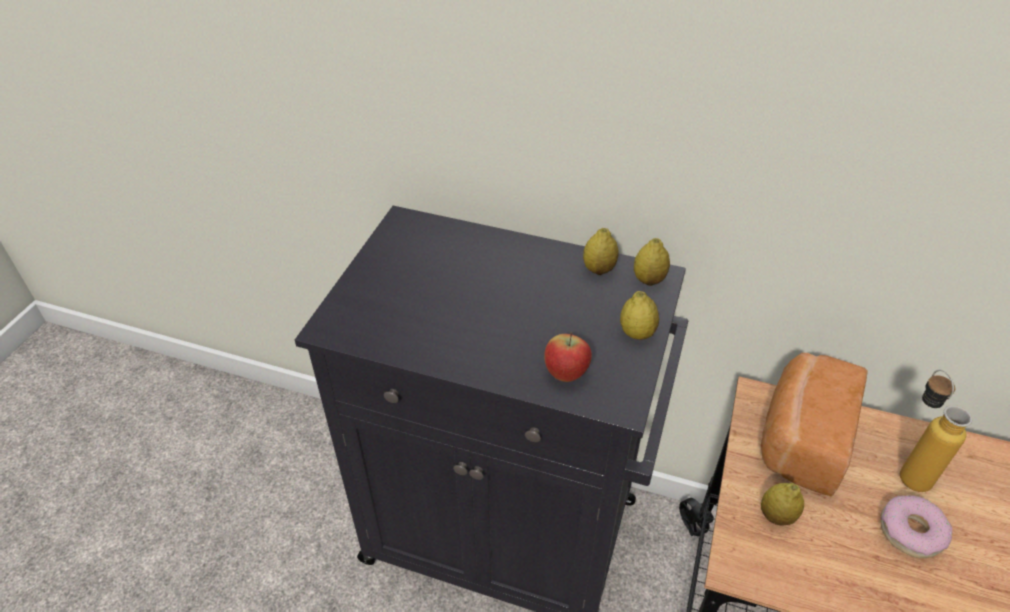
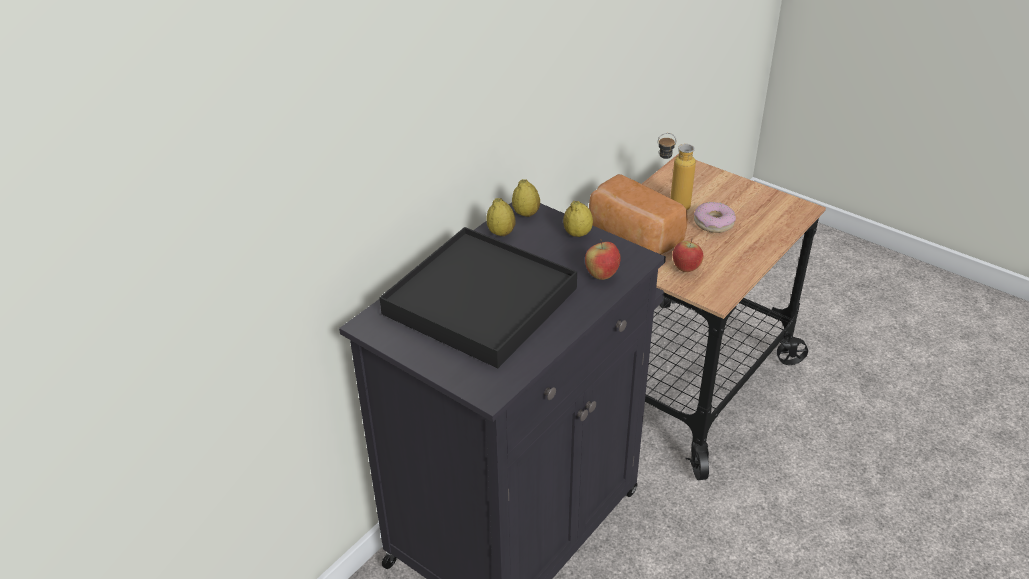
camera: 70 degrees left, 5 degrees down
lemon [761,483,804,526] -> apple [673,239,703,272]
none -> black tray [379,227,577,368]

